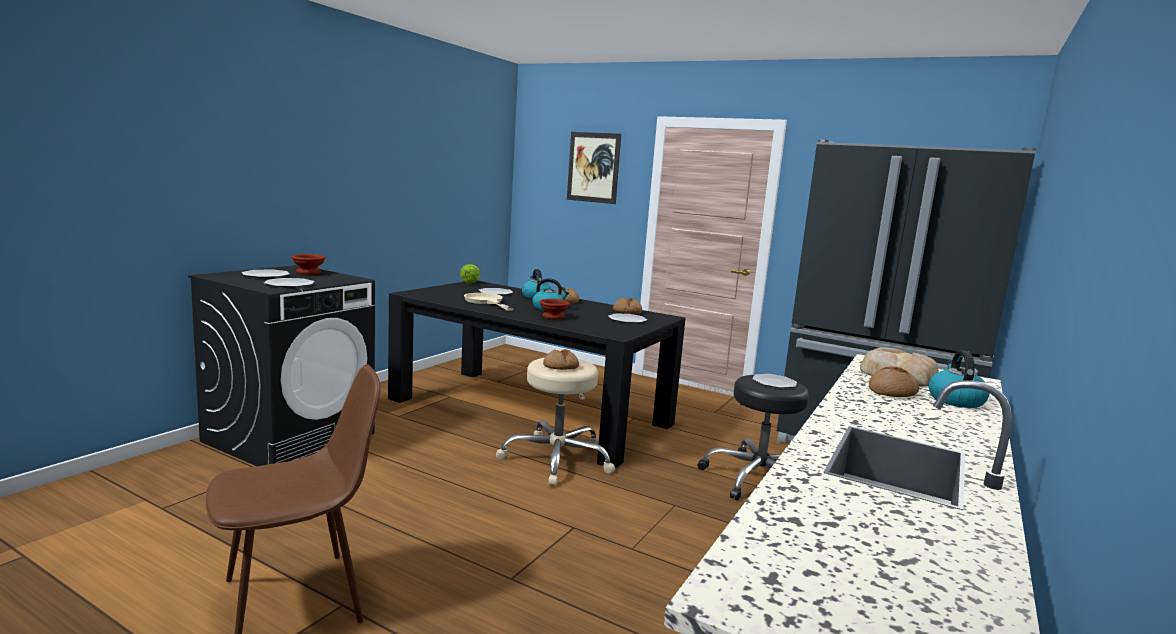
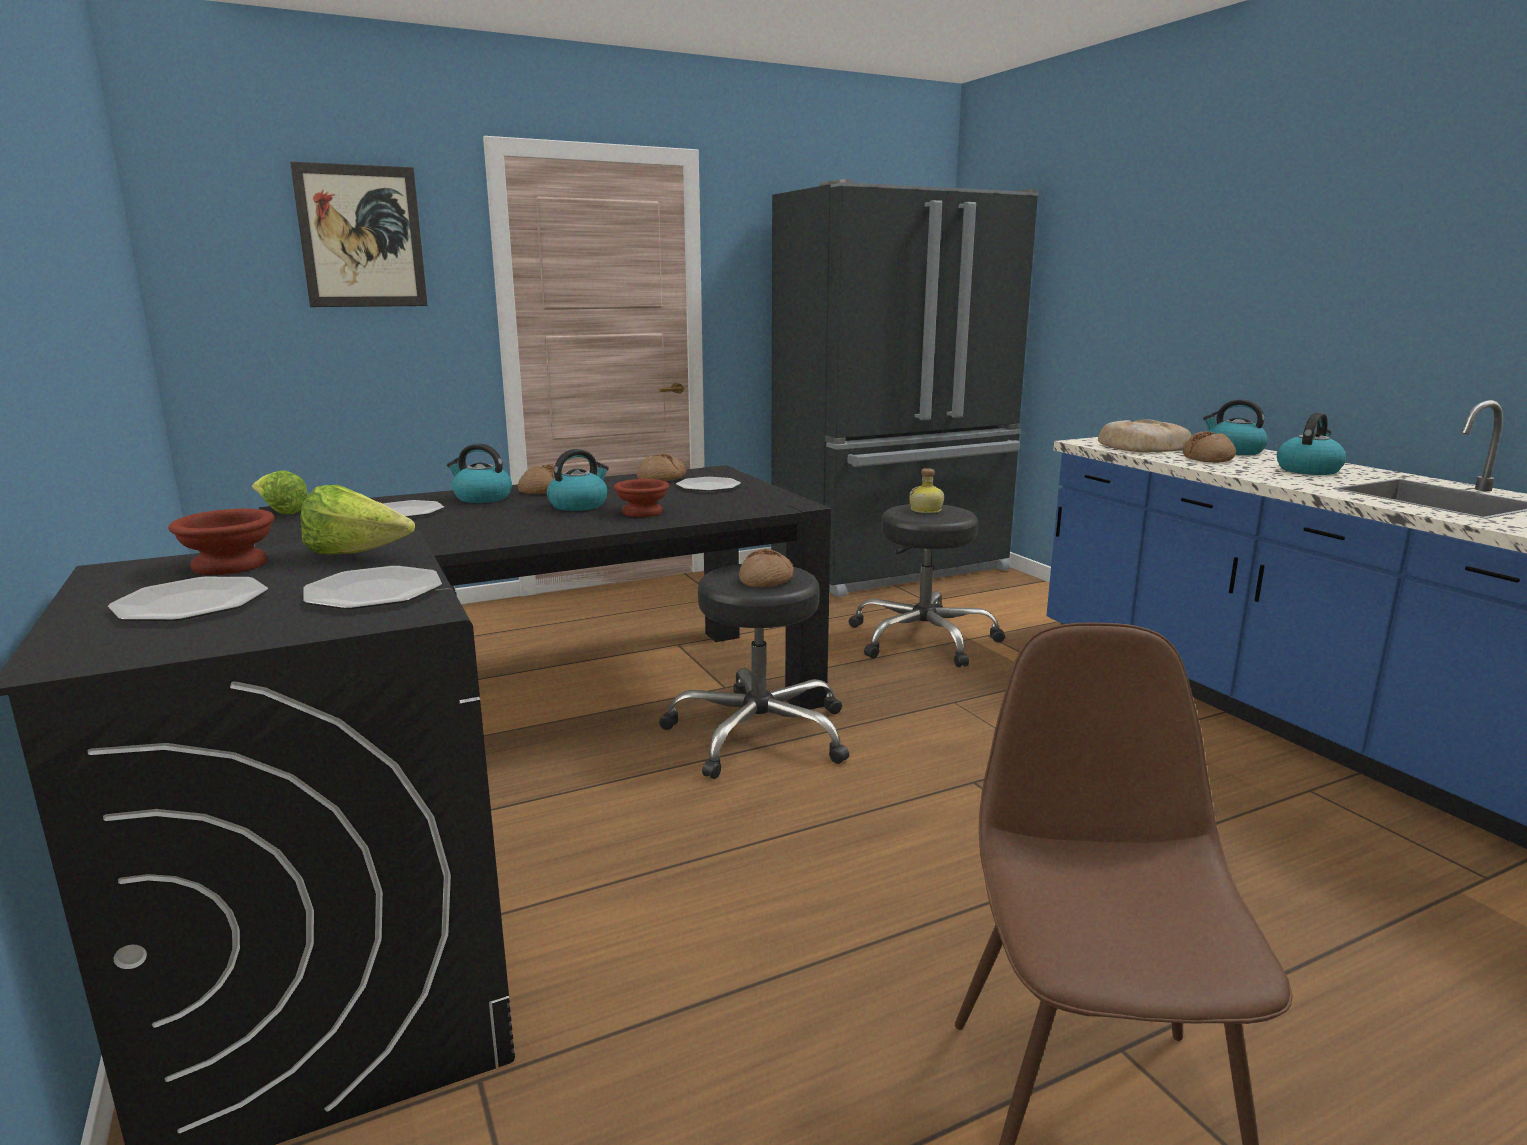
camera: 55 degrees left, 5 degrees up
beige frying pan [464,293,514,311] -> none
beige stool [496,358,615,486] -> black stool [659,564,849,779]
plate [752,374,797,388] -> bottle [909,468,944,513]
none -> lettuce [300,485,415,555]
none -> kettle [1277,413,1346,475]

